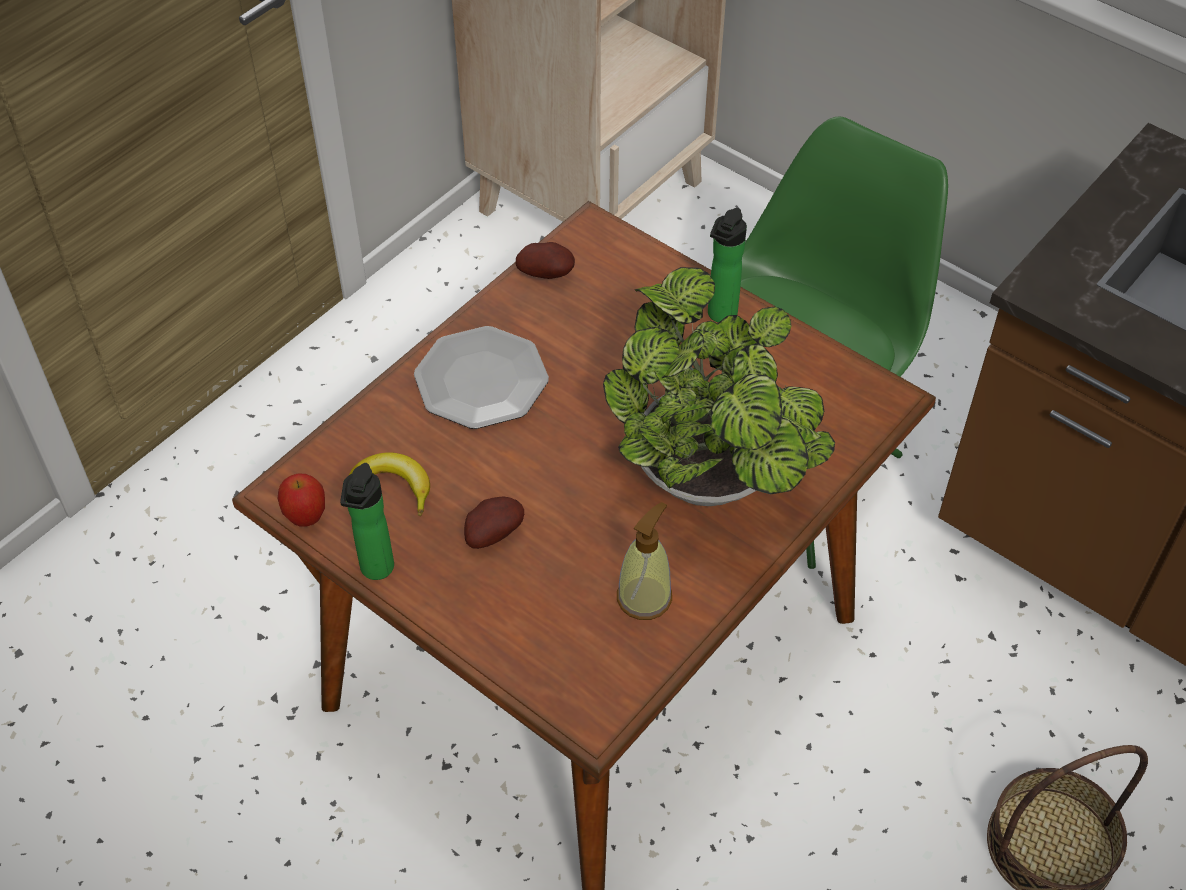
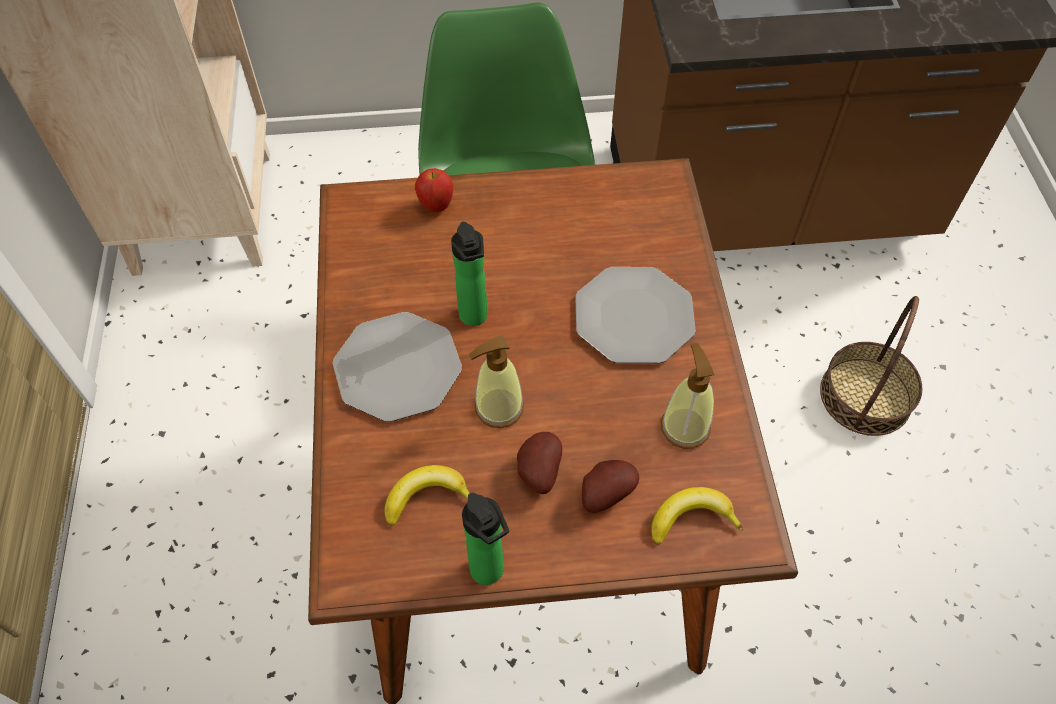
camera: 45 degrees left, 5 degrees up
apple [277,473,325,527] -> apple moved to [415,168,453,212]
potato [516,242,575,279] -> potato moved to [582,460,639,513]
potted plant [603,267,835,506] -> plate [575,267,696,363]
bottle [708,208,747,323] -> bottle moved to [451,222,488,326]
none -> soap dispenser [469,335,524,428]
none -> banana [651,487,743,545]

